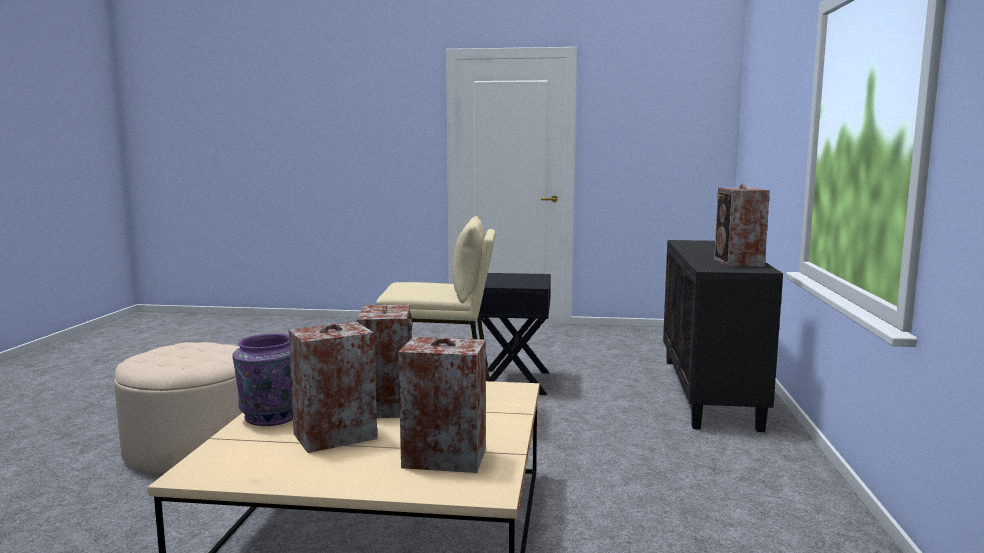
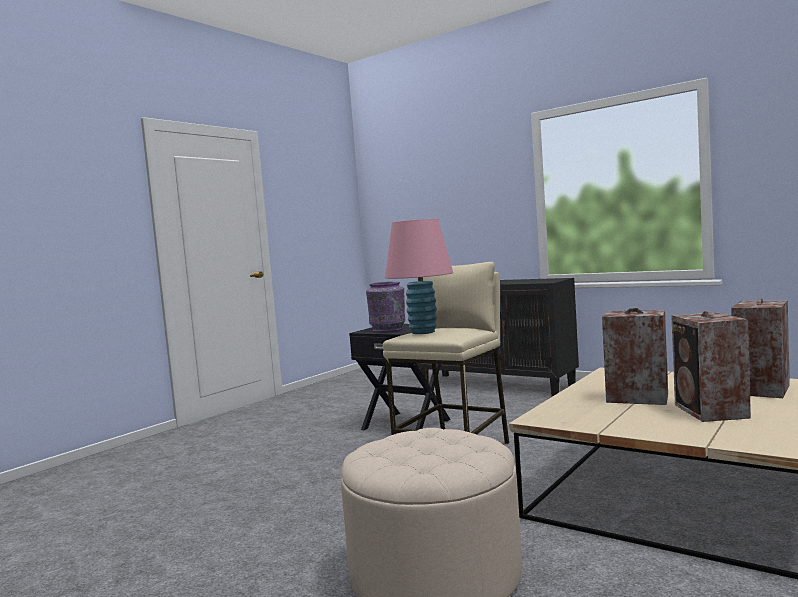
camera: 60 degrees left, 5 degrees down
purple vase [232,333,293,426] -> purple vase moved to [366,282,405,333]
speaker [714,184,770,267] -> none
none -> pink table lamp [385,219,453,334]

